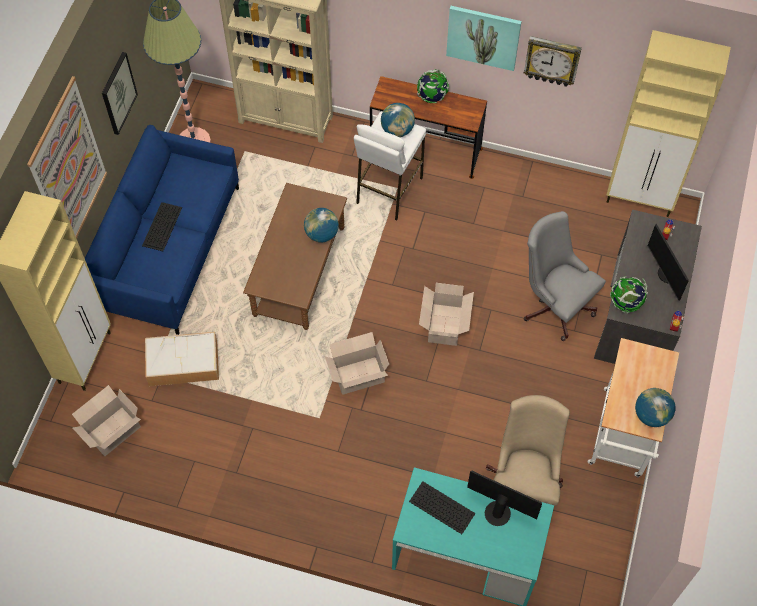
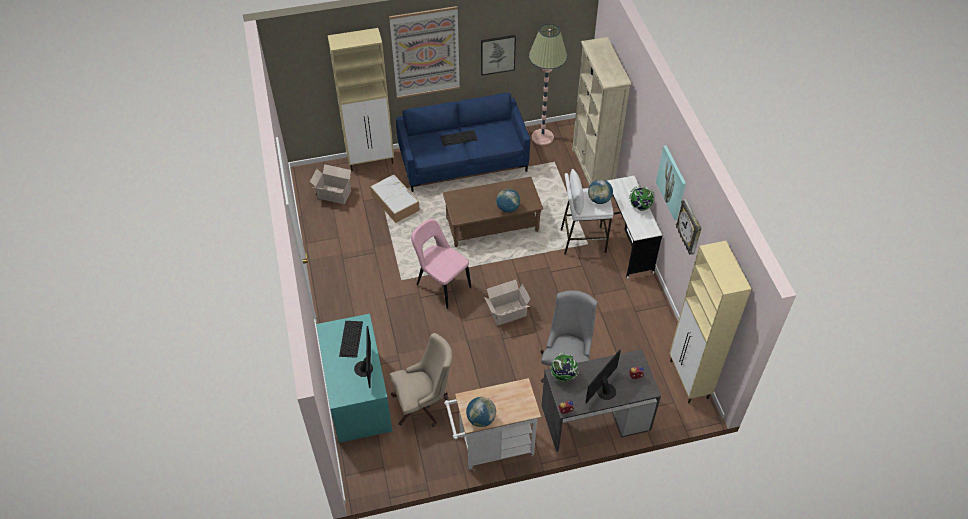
camera: 60 degrees right, 10 degrees down
cardboard box [325,332,389,395] -> pink chair [411,219,471,309]
brown desk [370,76,487,179] -> white desk [607,176,662,279]

